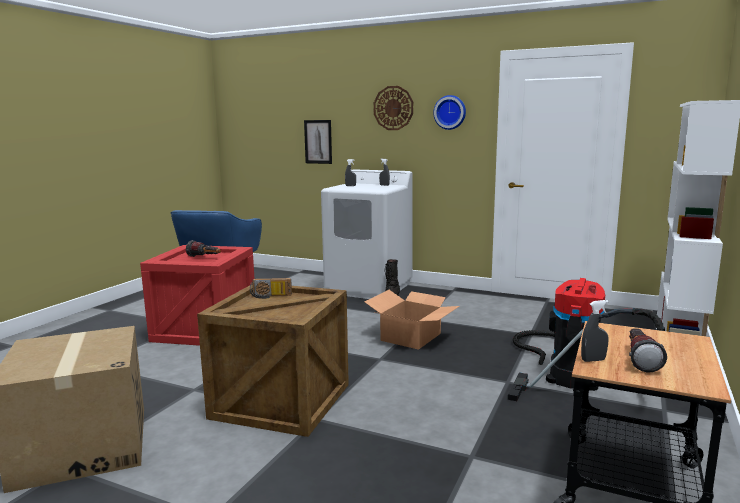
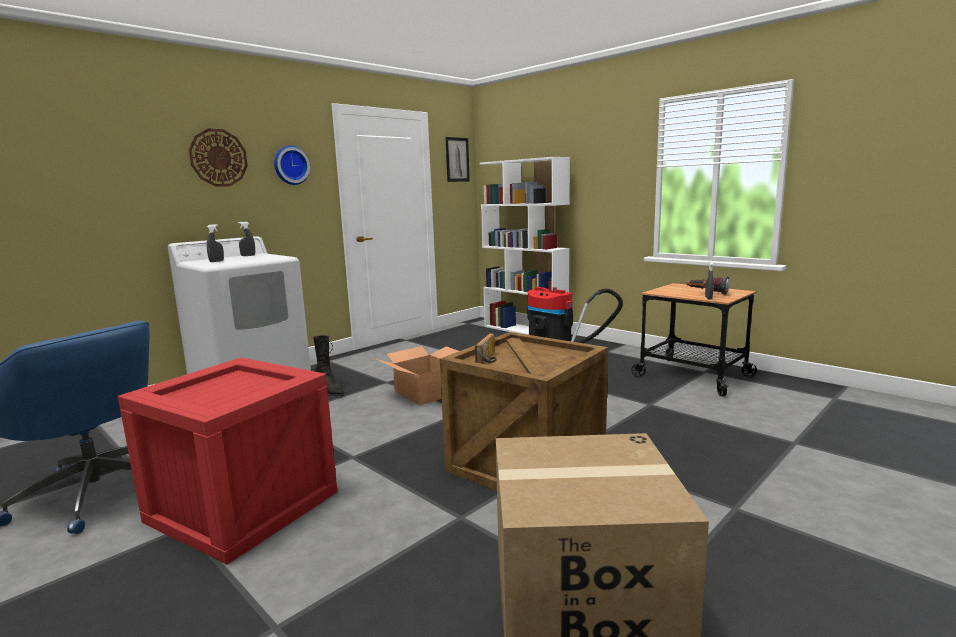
camera: 70 degrees left, 0 degrees up
flashlight [186,240,221,257] -> none
picture [304,120,332,164] -> picture moved to [446,137,470,182]

